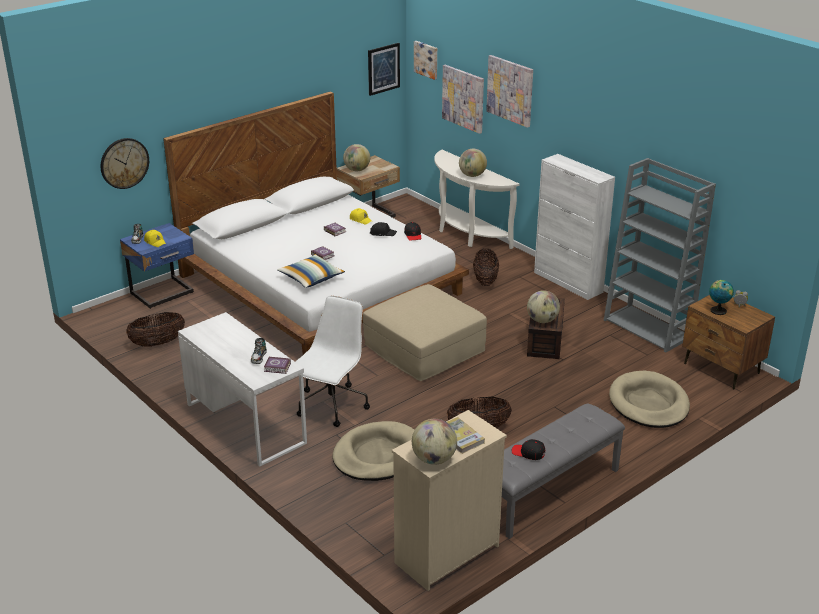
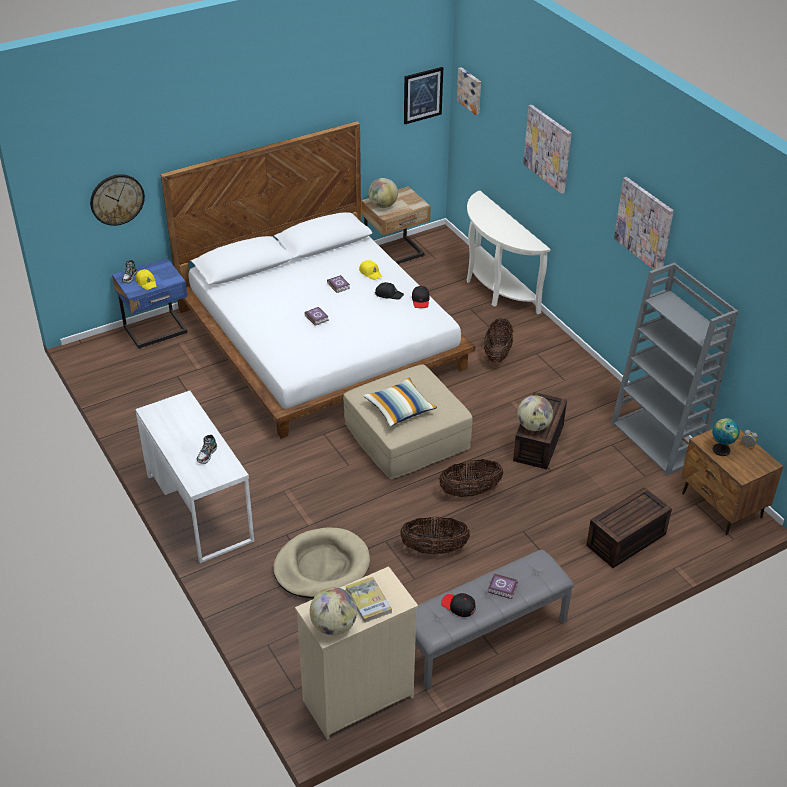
camera: 10 degrees right, 10 degrees up
basket [126,312,185,347] -> basket moved to [439,459,503,497]
book [264,357,291,374] -> book moved to [488,573,518,599]
pillow [277,254,345,288] -> pillow moved to [363,378,437,427]
white office chair [296,296,370,427] -> none
picture [442,65,484,134] -> picture moved to [614,177,674,270]
globe [459,149,487,177] -> none
white cabinet [534,154,615,300] -> none
beige dog bed [609,371,690,428] -> brown storage box [586,487,672,568]

